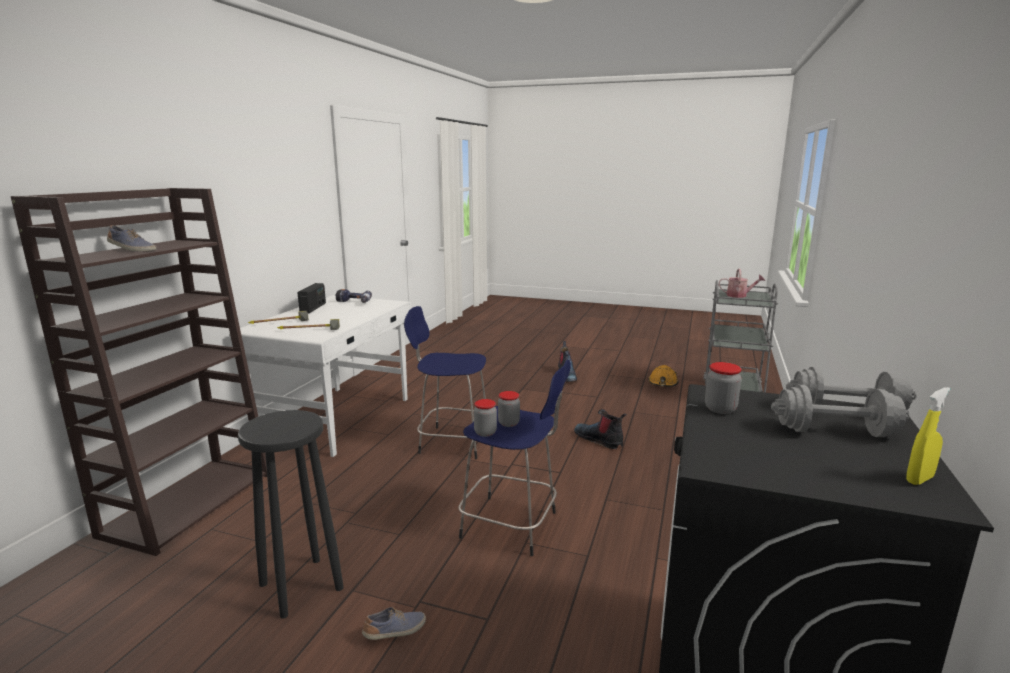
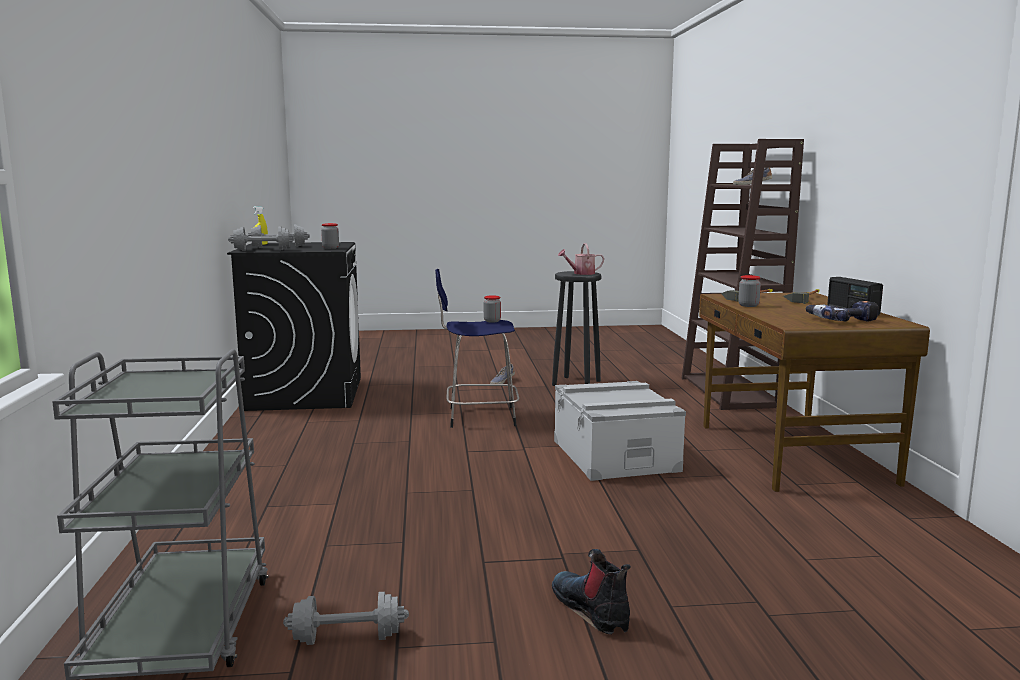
camera: 155 degrees right, 5 degrees down
white desk [229,295,411,457] -> brown desk [699,292,930,492]
blue stool [404,306,486,459] -> grey storage box [554,381,686,481]
jar [498,391,520,427] -> jar moved to [738,275,761,307]
boot [574,409,627,449] -> none
orange hard hat [648,365,679,387] -> grey dumbbell [283,592,409,645]
watering can [719,268,765,298] -> watering can moved to [558,243,604,275]

